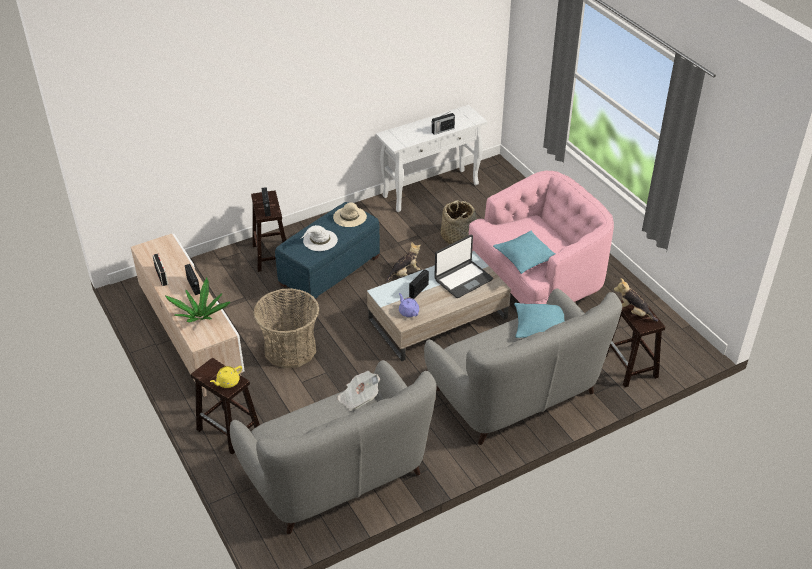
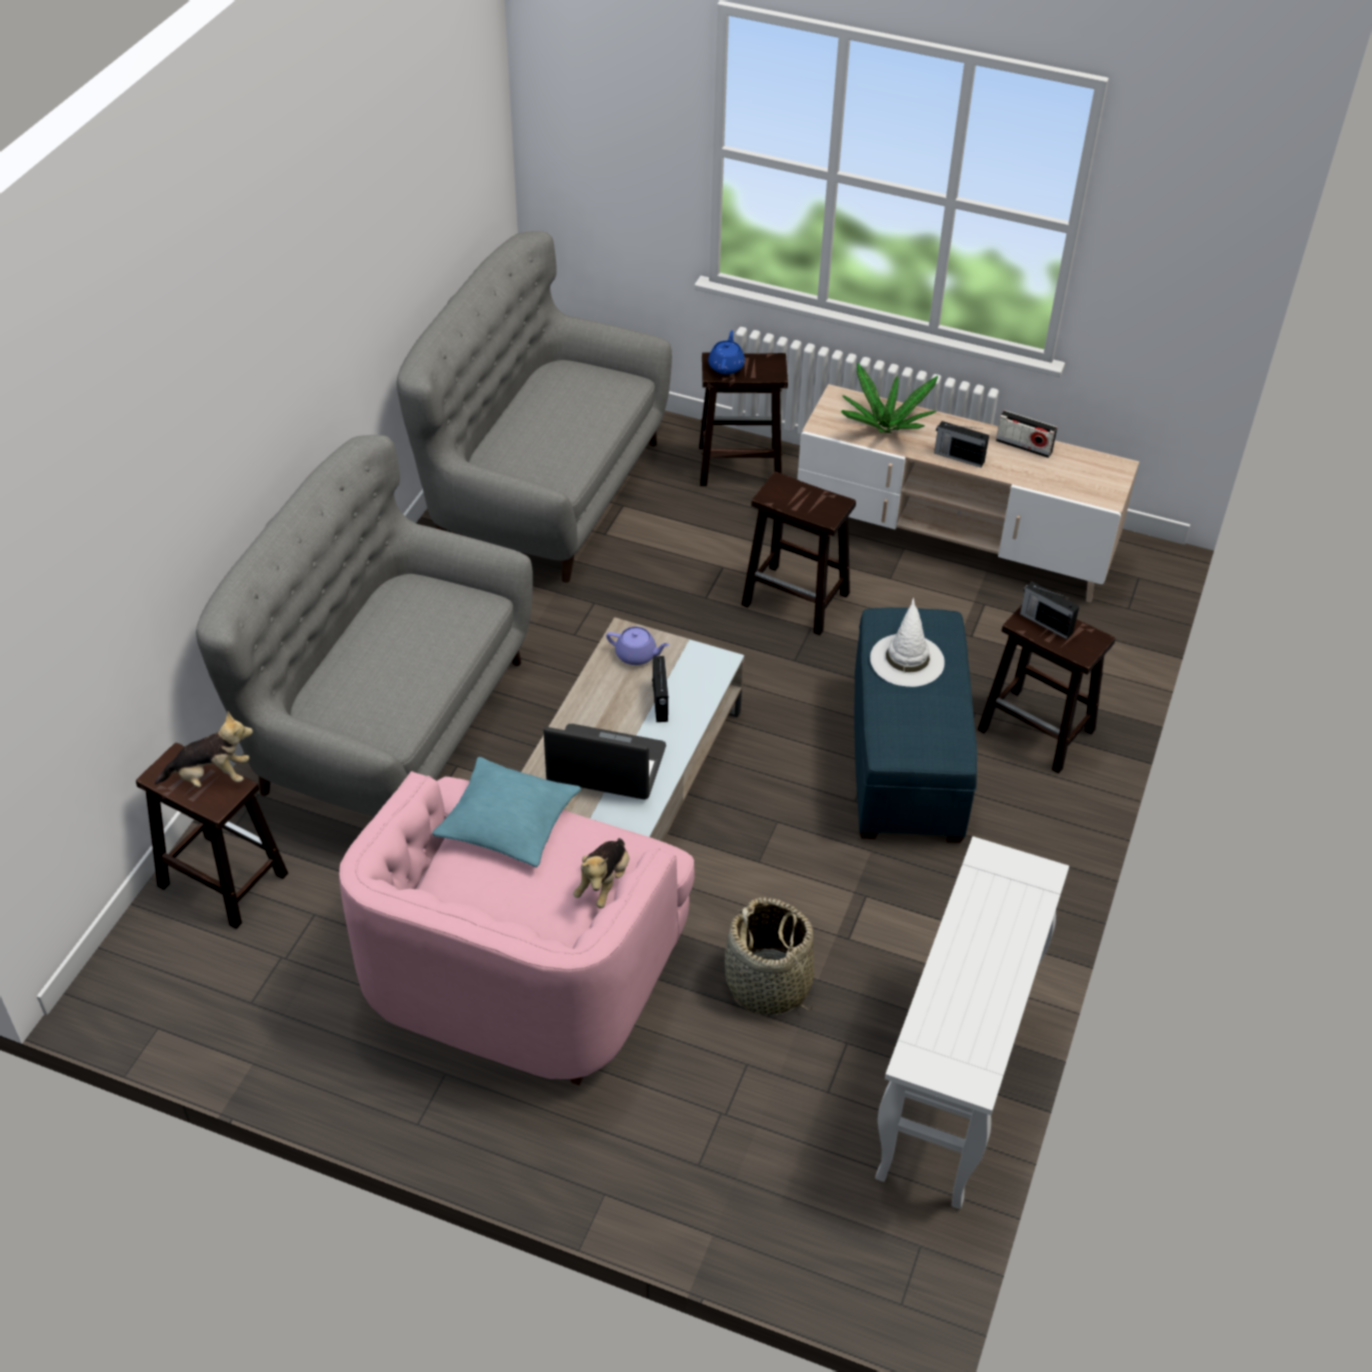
camera: 140 degrees right, 5 degrees up
yellow teapot [210,366,242,388] -> blue teapot [708,330,745,375]
basket [253,289,319,368] -> brown stool [741,472,856,635]
beige hat [333,203,367,227] -> none
newspaper [338,371,380,411] -> none
plush toy [386,242,420,282] -> plush toy moved to [573,838,629,908]
radio [432,112,455,135] -> none
laptop [434,234,493,298] -> laptop turned 90 degrees clockwise [543,724,666,800]
turquoise pillow [514,303,564,338] -> none

